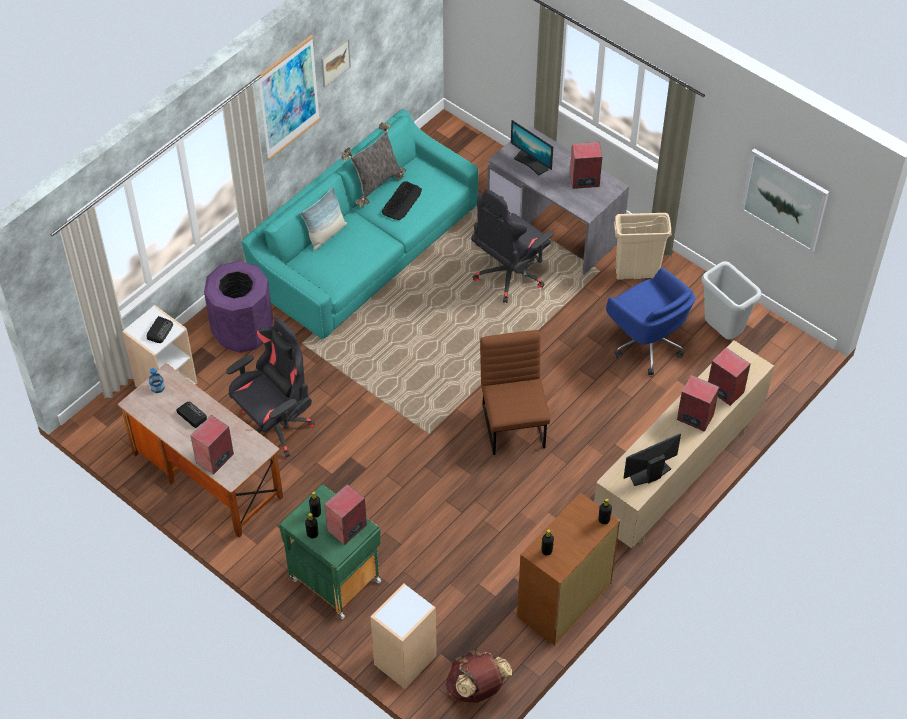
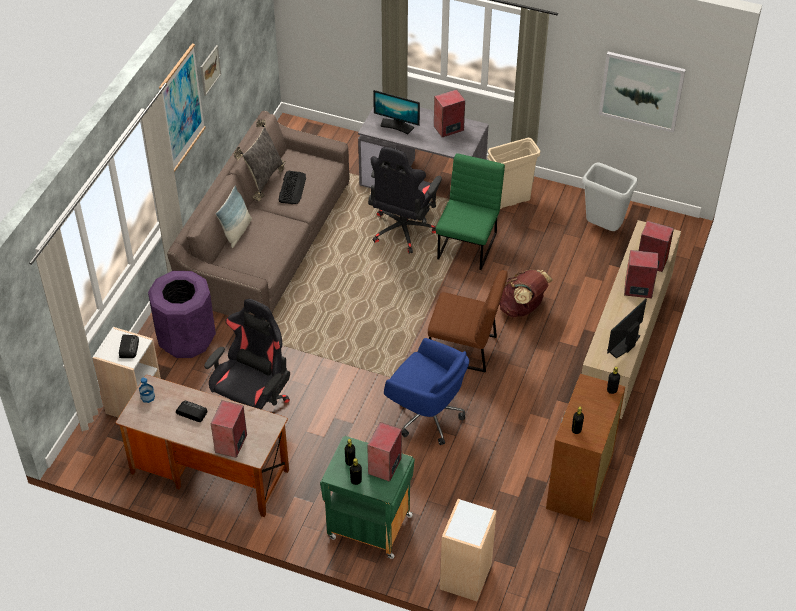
camera: 20 degrees left, 5 degrees down
turquoise sofa [241,109,478,339] -> brown sofa [167,111,350,322]
brown backpack [445,650,512,703] -> brown backpack moved to [499,270,553,317]
brown chair [480,330,550,455] -> brown chair turned 135 degrees clockwise [428,270,508,373]
blue office chair [606,268,695,375] -> blue office chair moved to [384,338,469,445]
none -> green chair [436,153,505,270]

